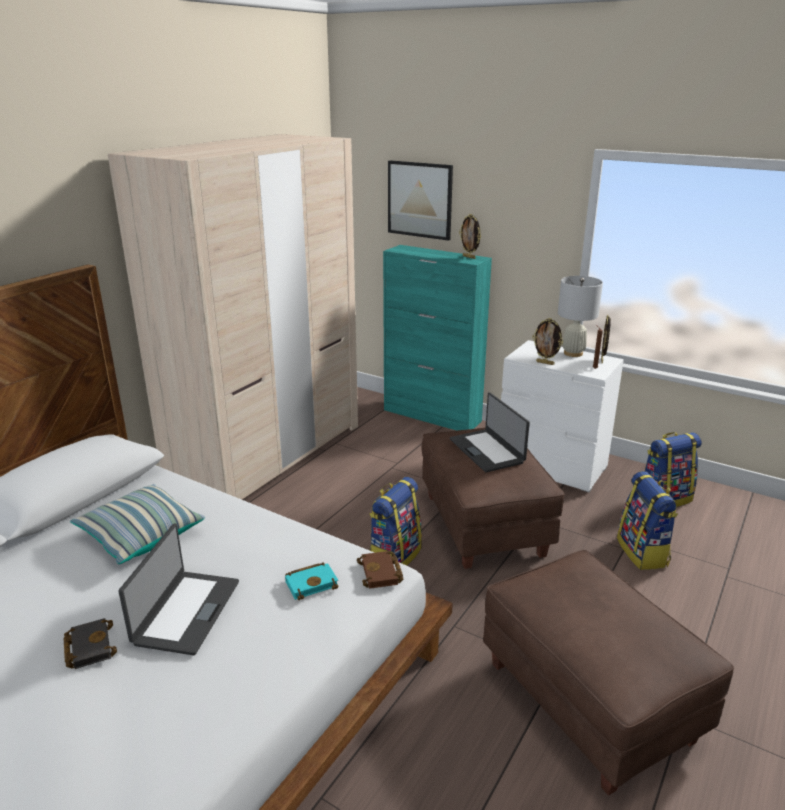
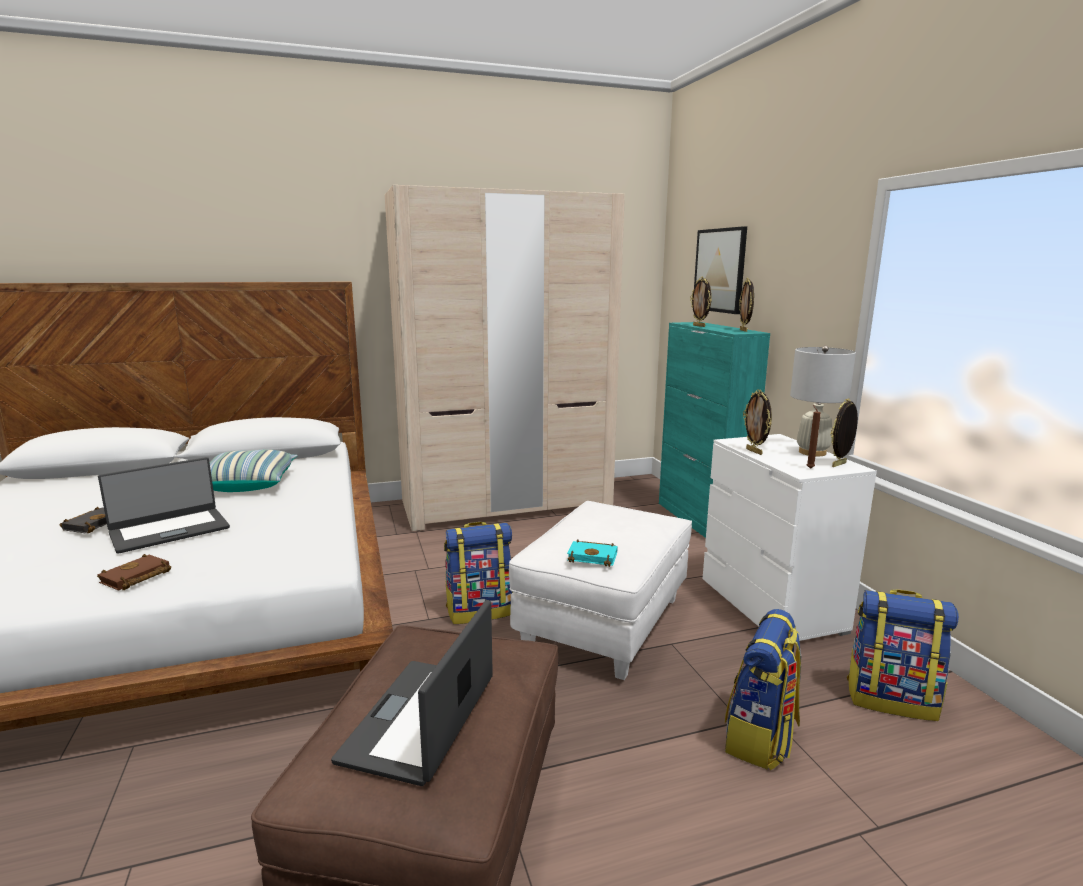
camera: 40 degrees right, 10 degrees down
turquoise book [285,562,338,600] -> turquoise book moved to [567,540,618,567]
brown book [357,551,403,589] -> brown book moved to [97,554,171,591]
brown ottoman [422,428,564,569] -> white ottoman [509,501,692,680]
laptop [450,392,530,472] -> laptop moved to [331,600,493,786]
none -> picture frame [690,277,712,327]

